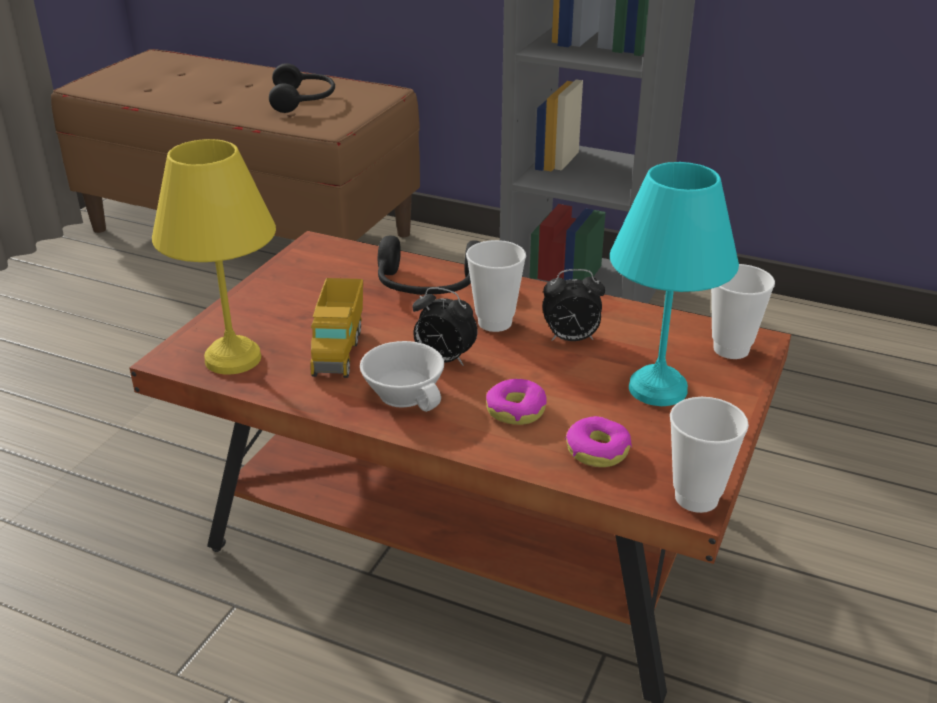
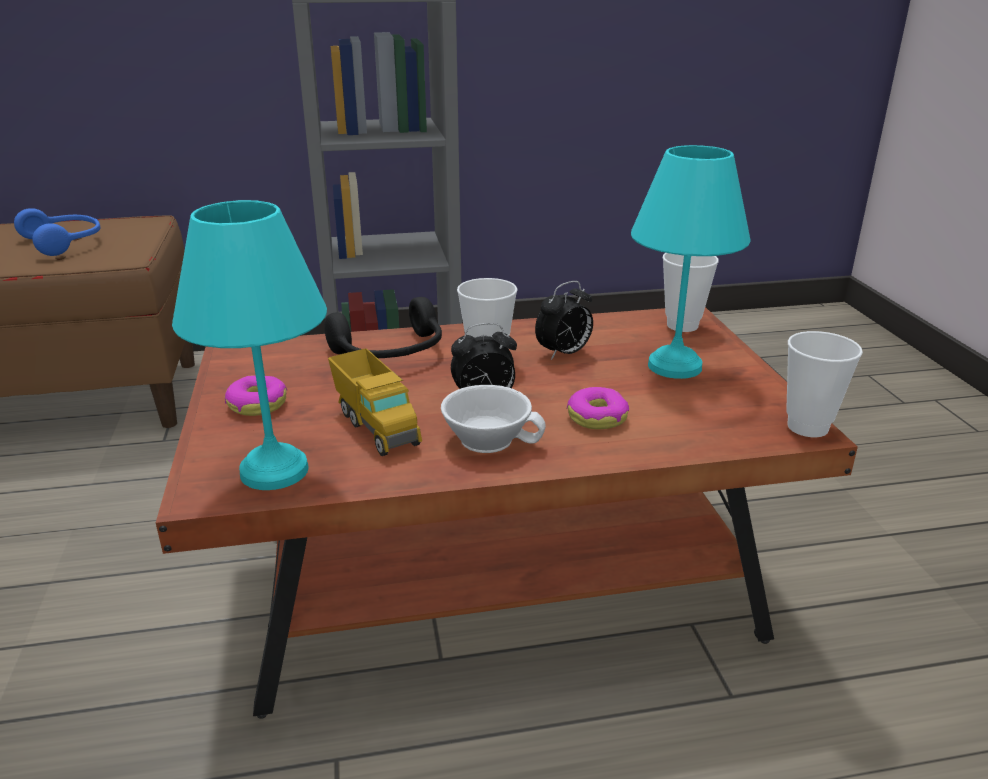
camera: 35 degrees left, 5 degrees down
yellow table lamp [152,139,276,375] -> turquoise table lamp [172,200,327,490]
black headphones [269,63,335,113] -> blue headphones [14,208,100,256]
donut [565,416,632,467] -> donut moved to [225,375,287,416]

